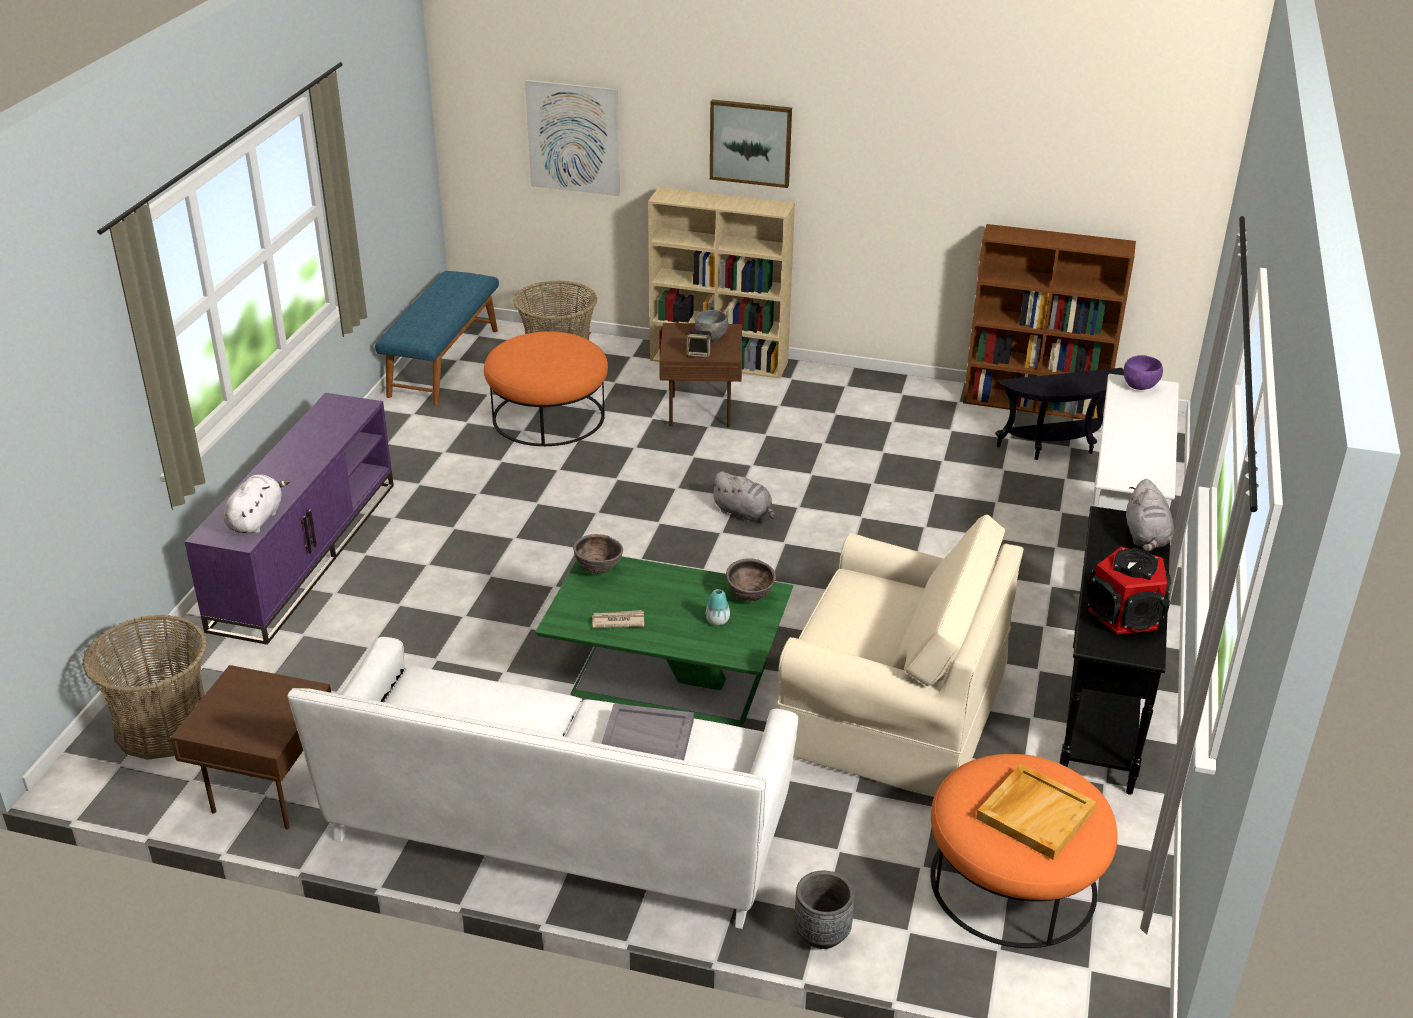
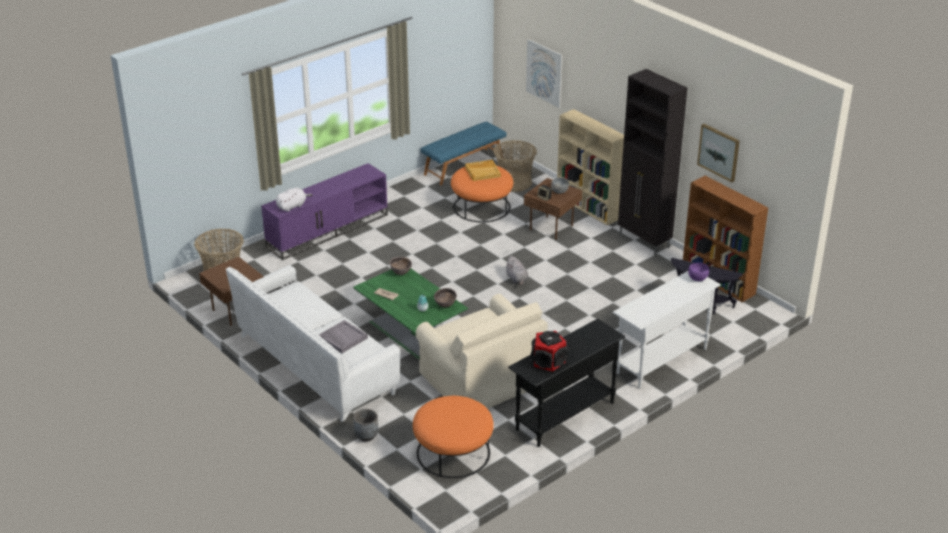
camera: 35 degrees right, 0 degrees up
picture [710,100,792,188] -> picture moved to [697,124,740,182]
beige tray [976,764,1097,860] -> beige tray moved to [465,160,501,181]
grey plush toy [1126,479,1174,551] -> none
none -> black cabinet [618,69,687,255]

